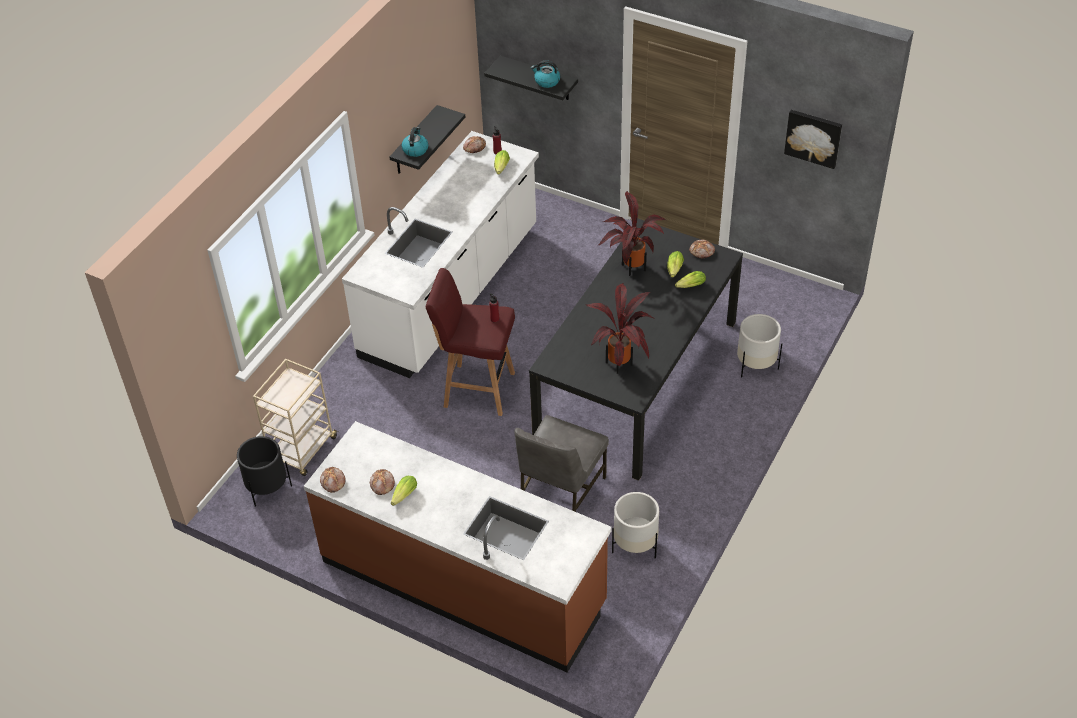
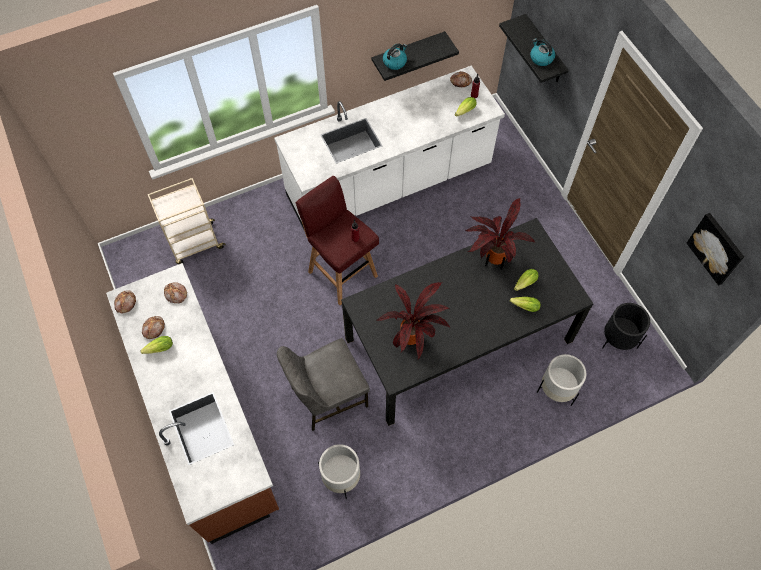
camera: 35 degrees right, 15 degrees up
black planter [237,436,292,507] -> black planter moved to [602,303,650,350]
bread [689,240,715,259] -> bread moved to [164,282,187,303]

